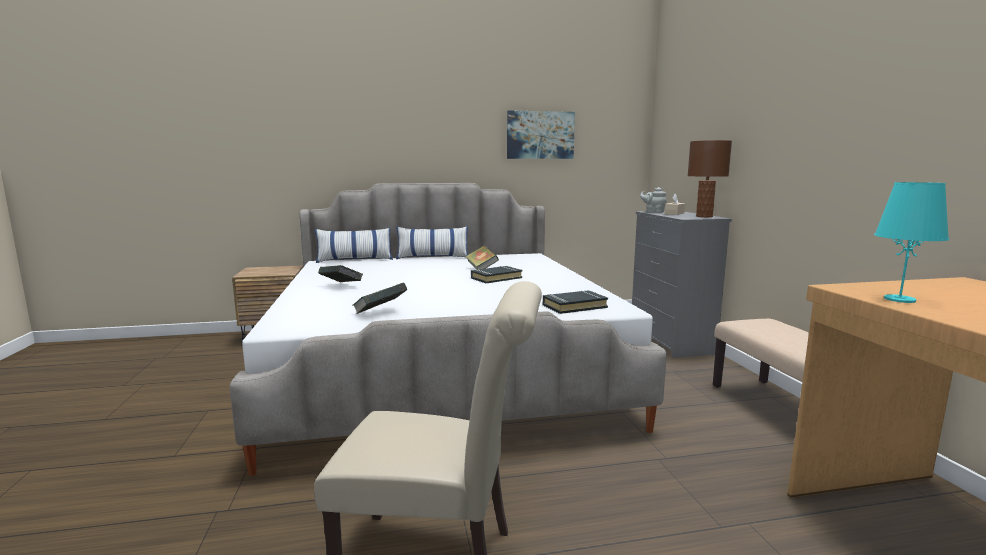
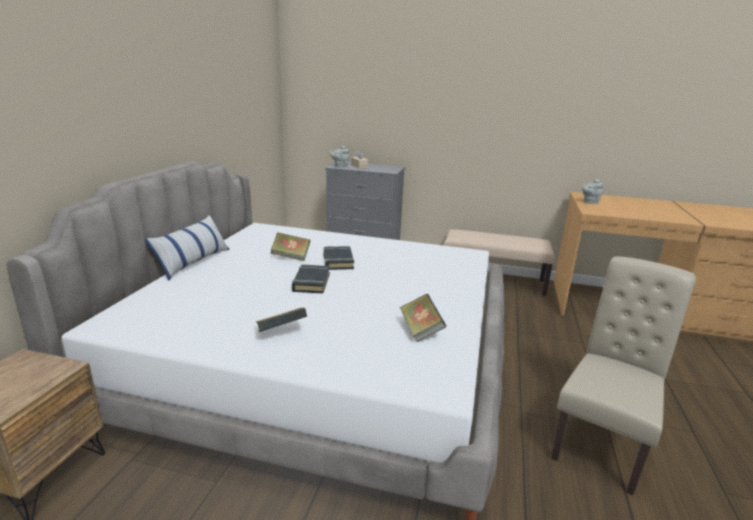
camera: 65 degrees left, 10 degrees up
pillow [315,228,393,263] -> none
picture [507,110,575,159] -> none
black book [543,290,608,314] -> black book moved to [292,265,330,293]
brown table lamp [688,140,732,217] -> none
turquoise table lamp [874,182,949,303] -> none
none -> grey teapot [582,179,604,204]

